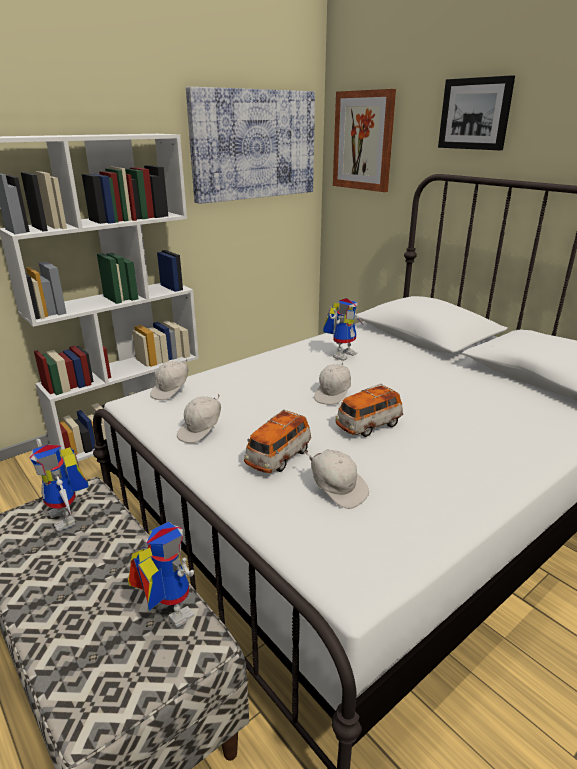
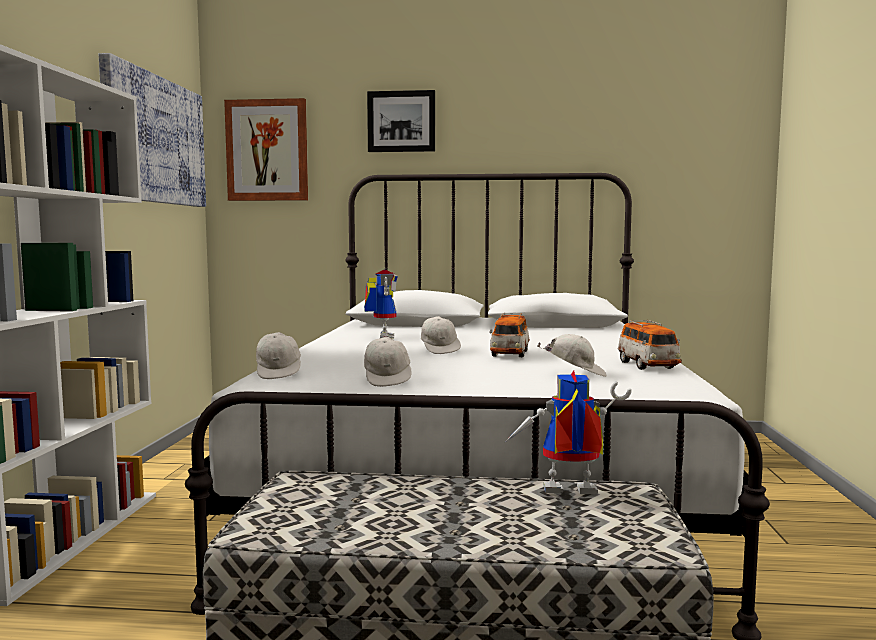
camera: 45 degrees left, 20 degrees down
toy robot [29,439,89,532] -> none
toy car [244,409,311,473] -> toy car moved to [618,320,682,370]

